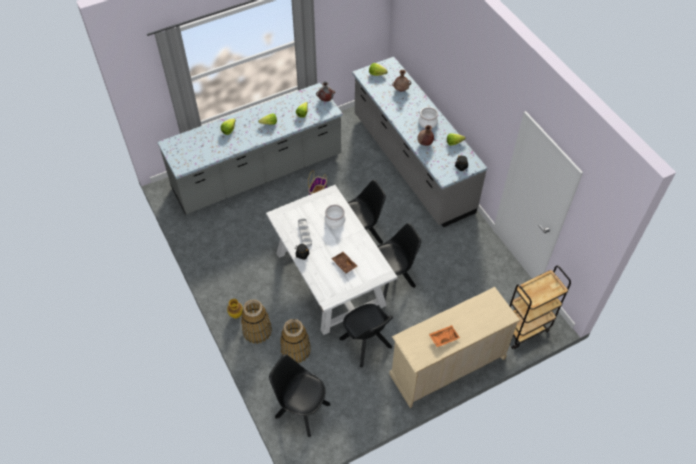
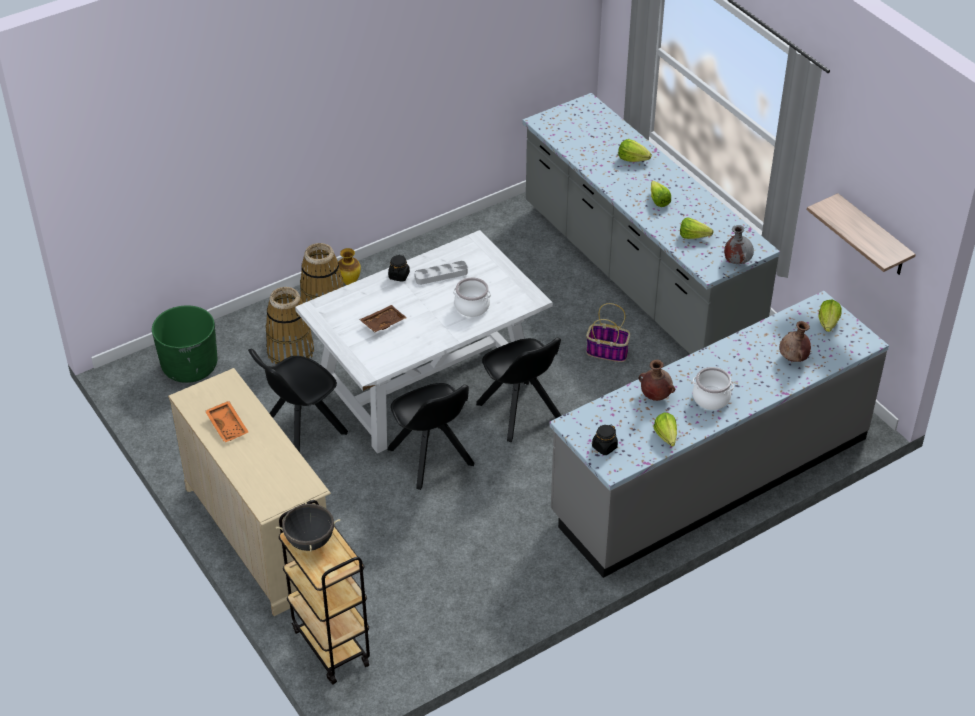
camera: 85 degrees right, 10 degrees down
black chair [269,354,330,437] -> green planter [152,305,217,383]
none -> black cooking pot [276,499,340,551]
none -> shelf [807,193,916,275]

